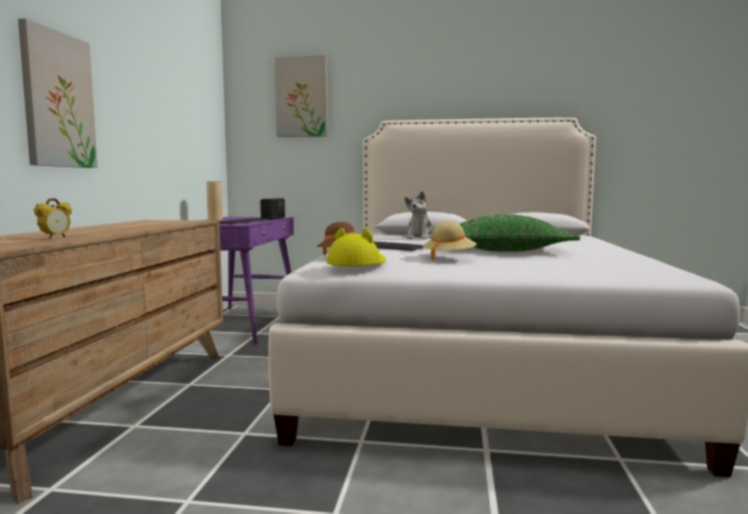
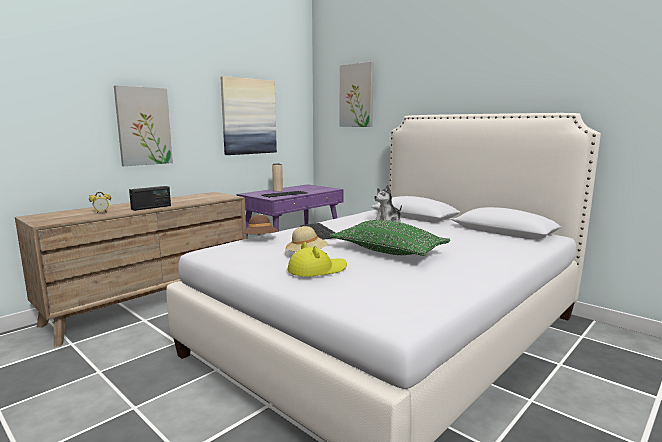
camera: 35 degrees right, 5 degrees up
radio [260,198,285,220] -> radio moved to [129,186,171,211]
yellow hat [327,228,386,266] -> yellow hat moved to [288,242,347,277]
none -> picture [220,76,277,155]

